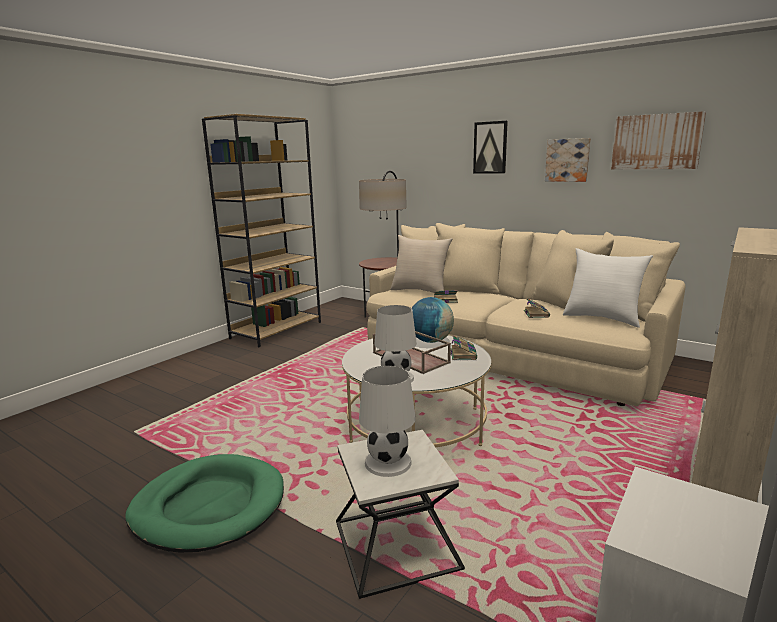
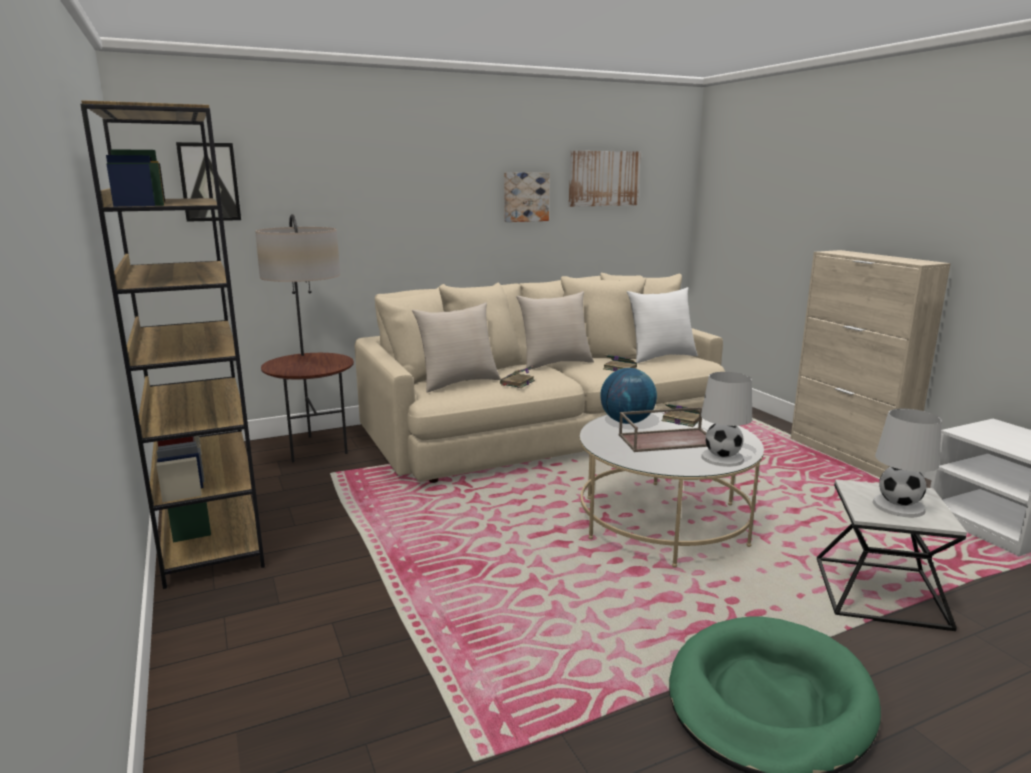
camera: 60 degrees left, 0 degrees up
picture [473,121,508,173] -> picture moved to [176,142,241,222]
none -> beige pillow [516,291,594,370]

